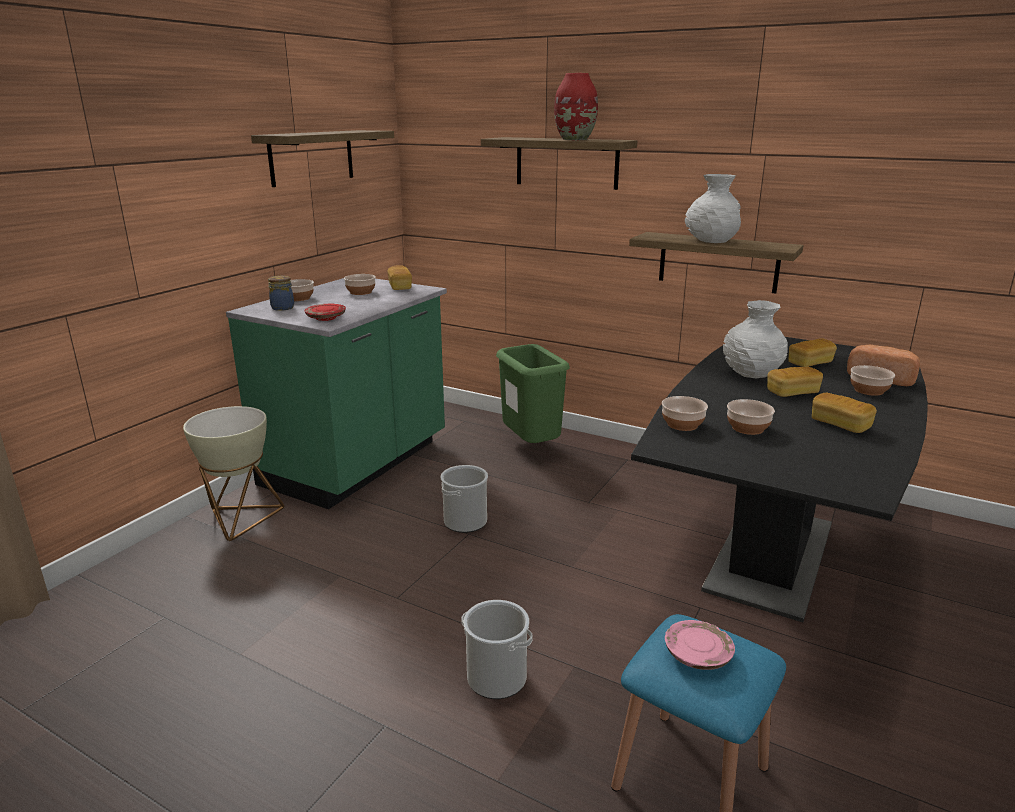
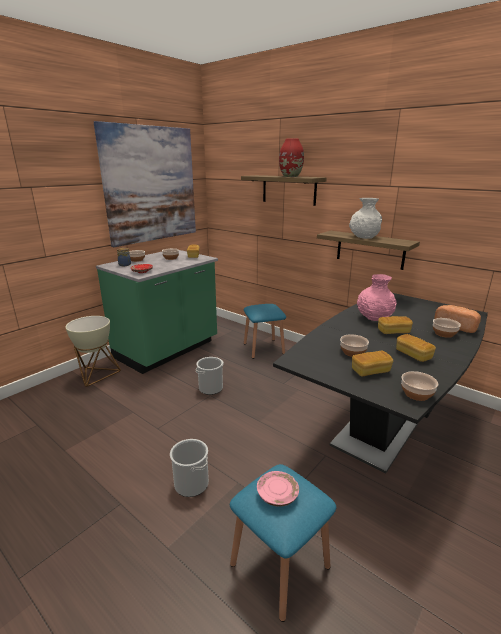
camera: 10 degrees right, 0 degrees up
shelf [251,130,394,187] -> picture [94,121,196,247]
green trash can [496,344,570,443] -> blue stool [244,304,286,359]
bowl [662,396,708,431] -> bowl moved to [401,371,438,401]
white vase [723,300,788,378] -> pink vase [357,274,397,321]
bread [788,338,837,367] -> bread moved to [352,351,393,376]

